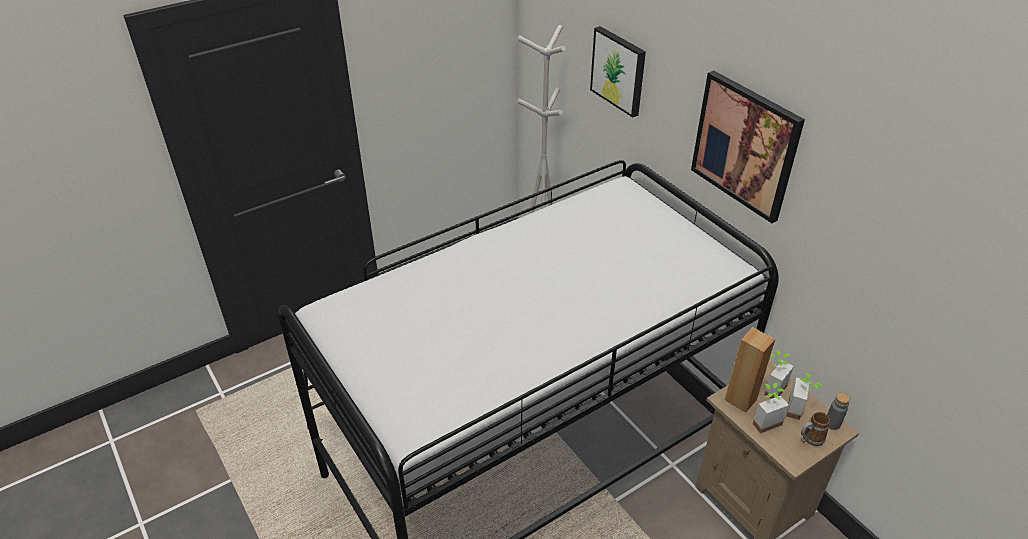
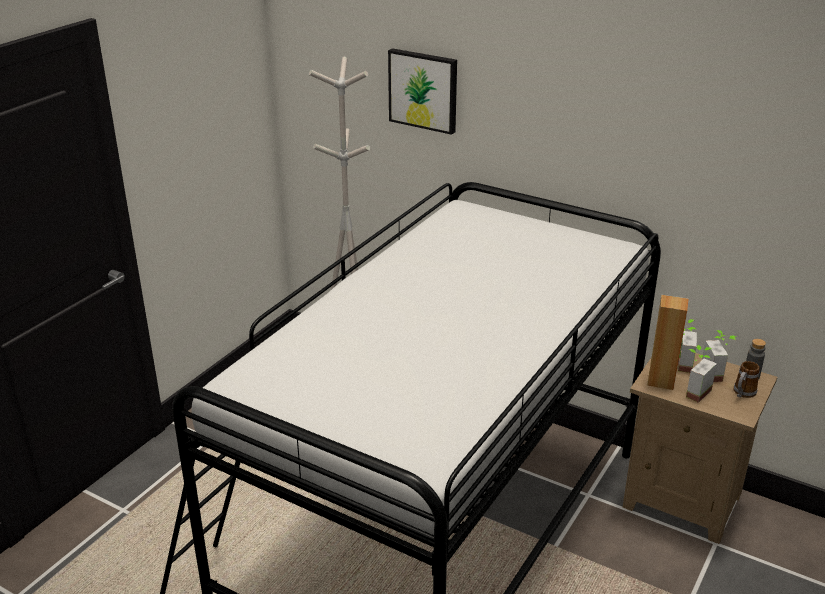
camera: 25 degrees left, 10 degrees down
picture [691,71,805,223] -> none

